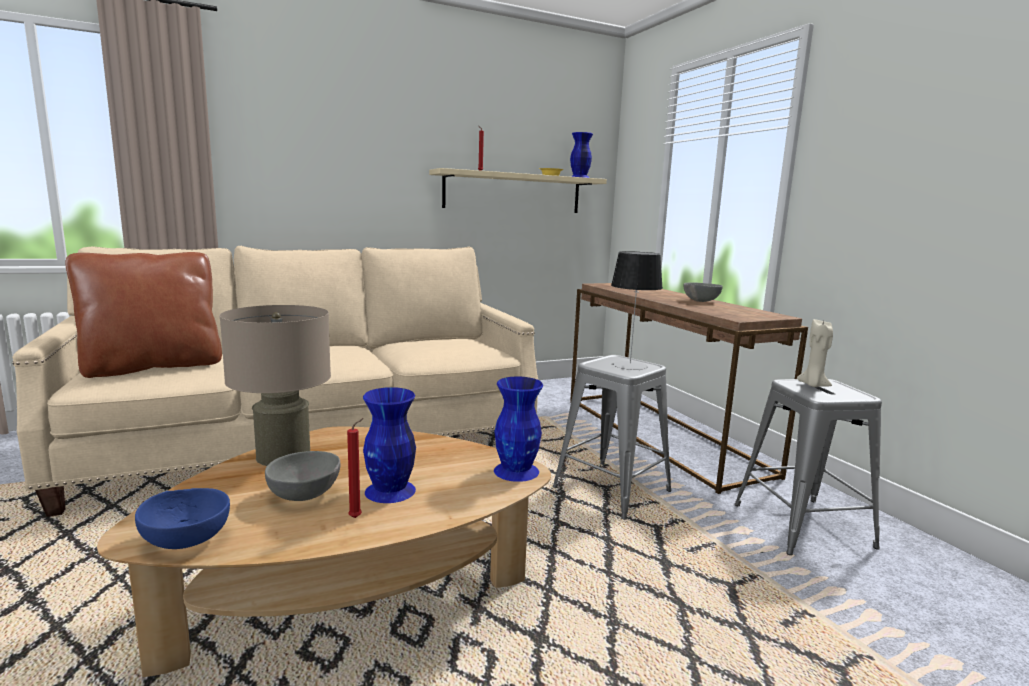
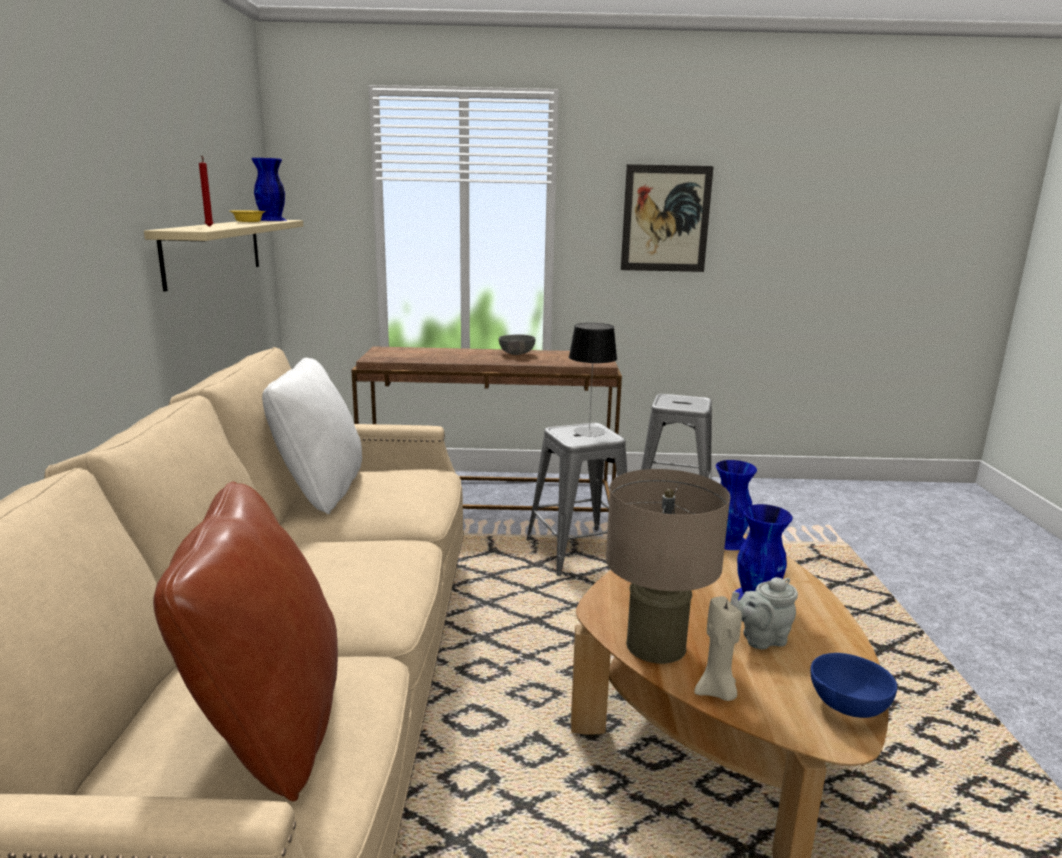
camera: 65 degrees left, 5 degrees up
grey bowl [265,451,340,501] -> grey teapot [730,577,798,650]
red candle [347,418,363,518] -> none
beige candle [797,319,833,387] -> beige candle moved to [694,596,742,701]
none -> white pillow [262,358,362,514]
none -> picture [621,164,714,272]

